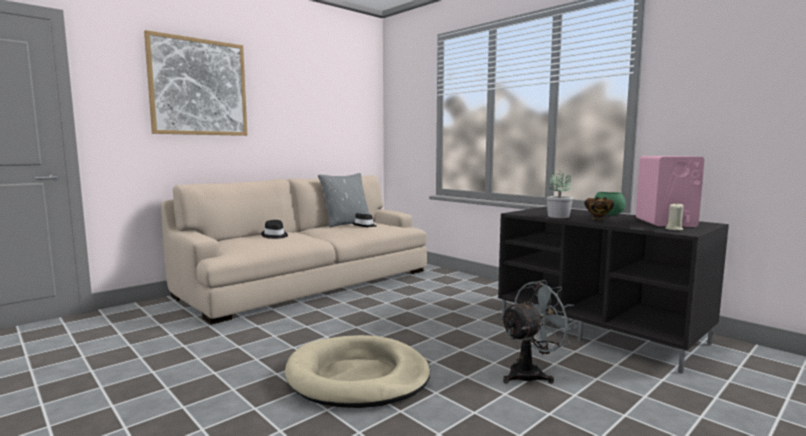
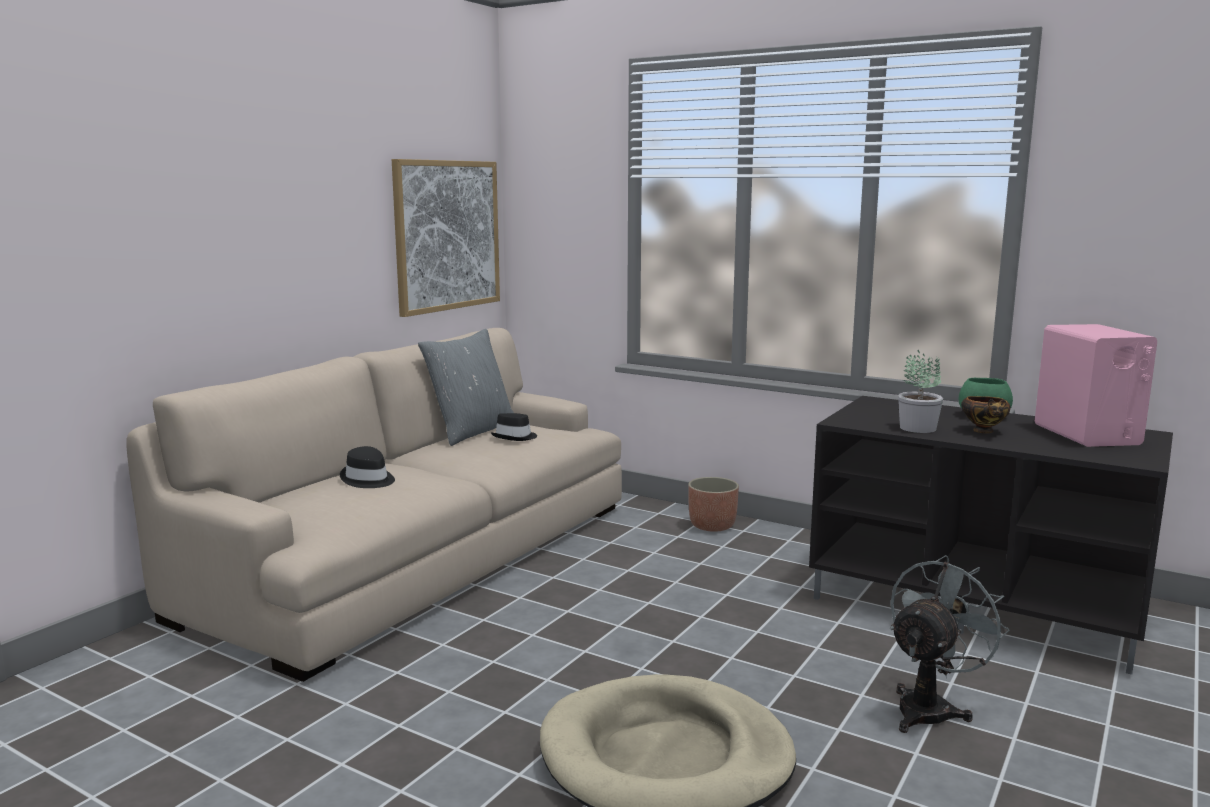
camera: 15 degrees left, 5 degrees up
picture [144,30,247,136] -> picture moved to [392,159,500,317]
beige candle [665,202,684,230] -> none
none -> planter [688,477,739,532]

